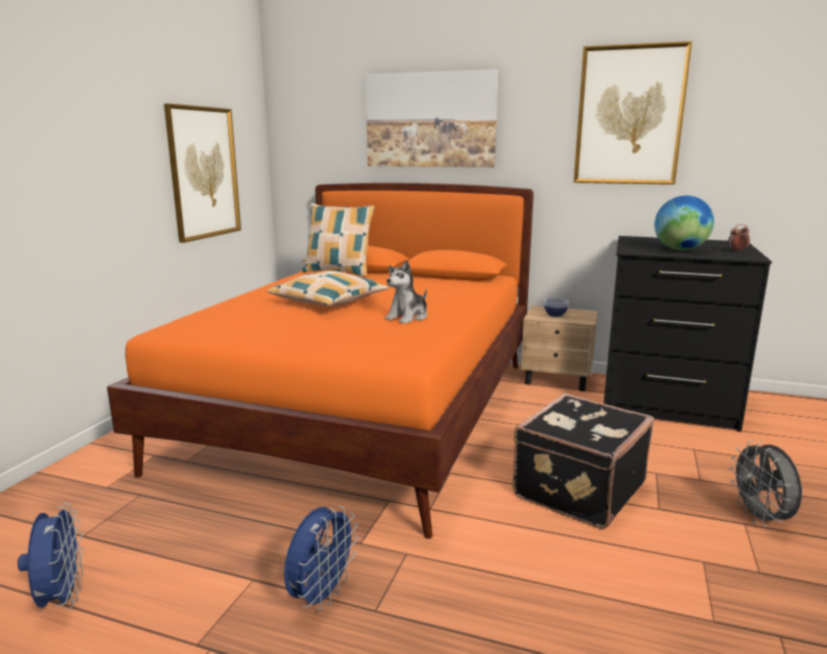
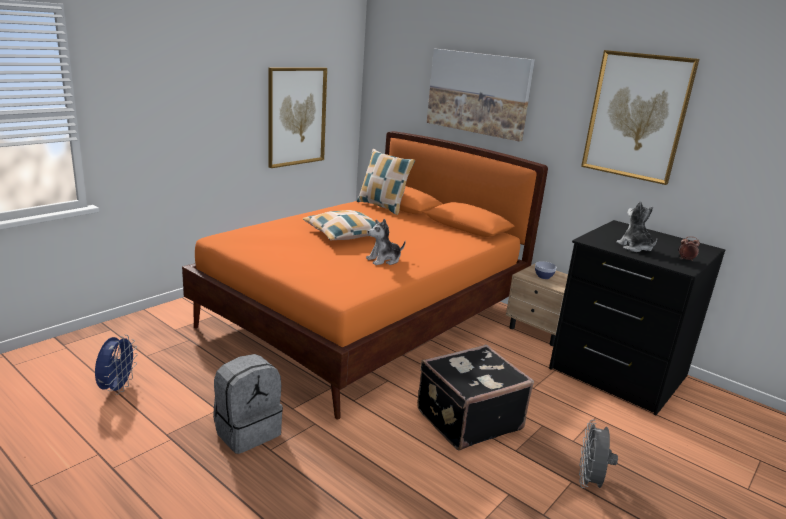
camera: 20 degrees right, 5 degrees up
blue fan [284,505,358,611] -> grey backpack [213,354,283,454]
globe [655,196,714,251] -> plush toy [616,201,657,252]

